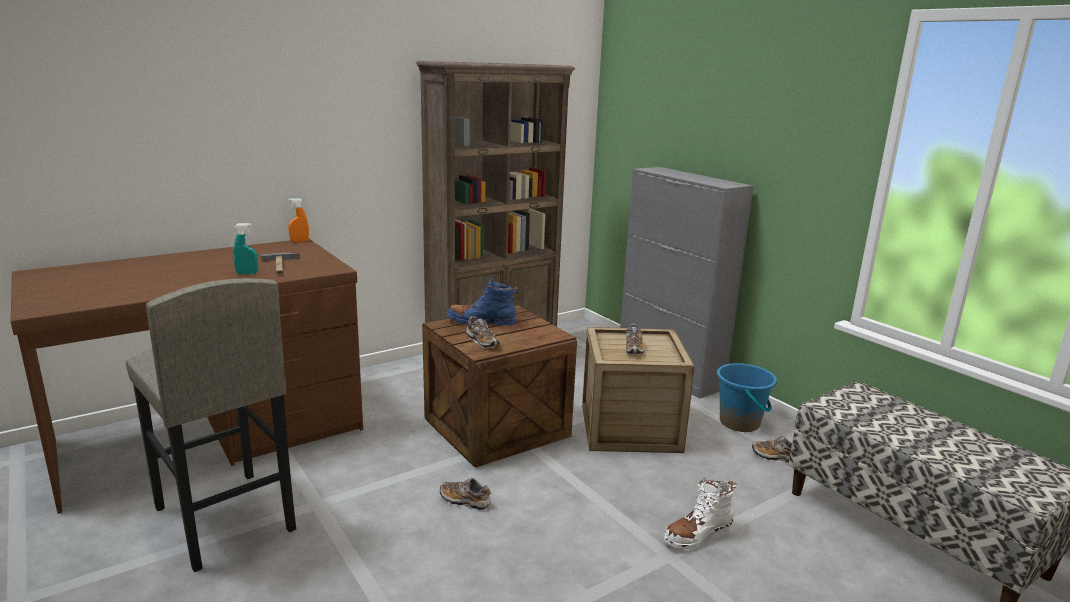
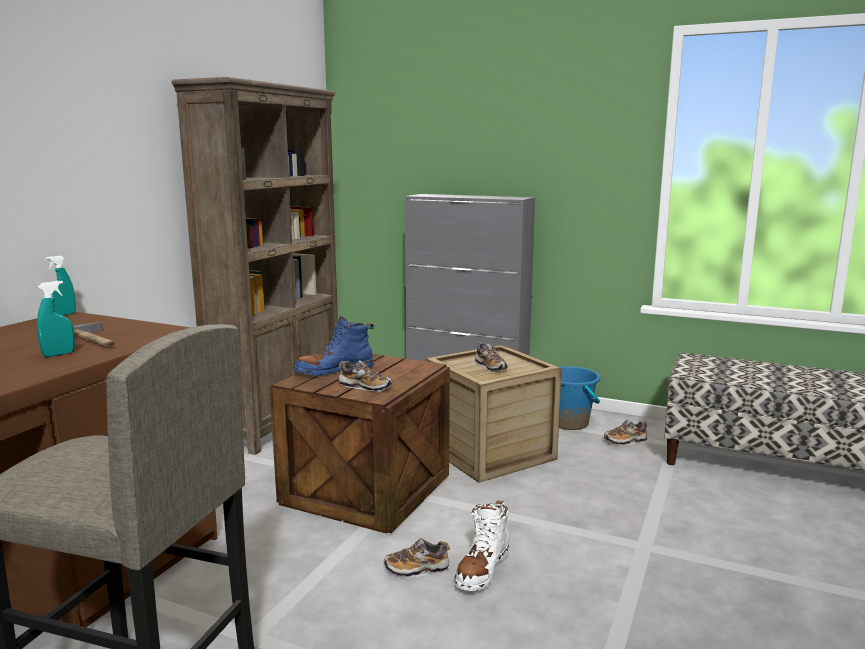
camera: 30 degrees left, 5 degrees down
orange spray bottle [288,198,309,242] -> turquoise spray bottle [46,255,76,316]
white boot [663,478,737,549] -> white boot moved to [454,500,509,591]

